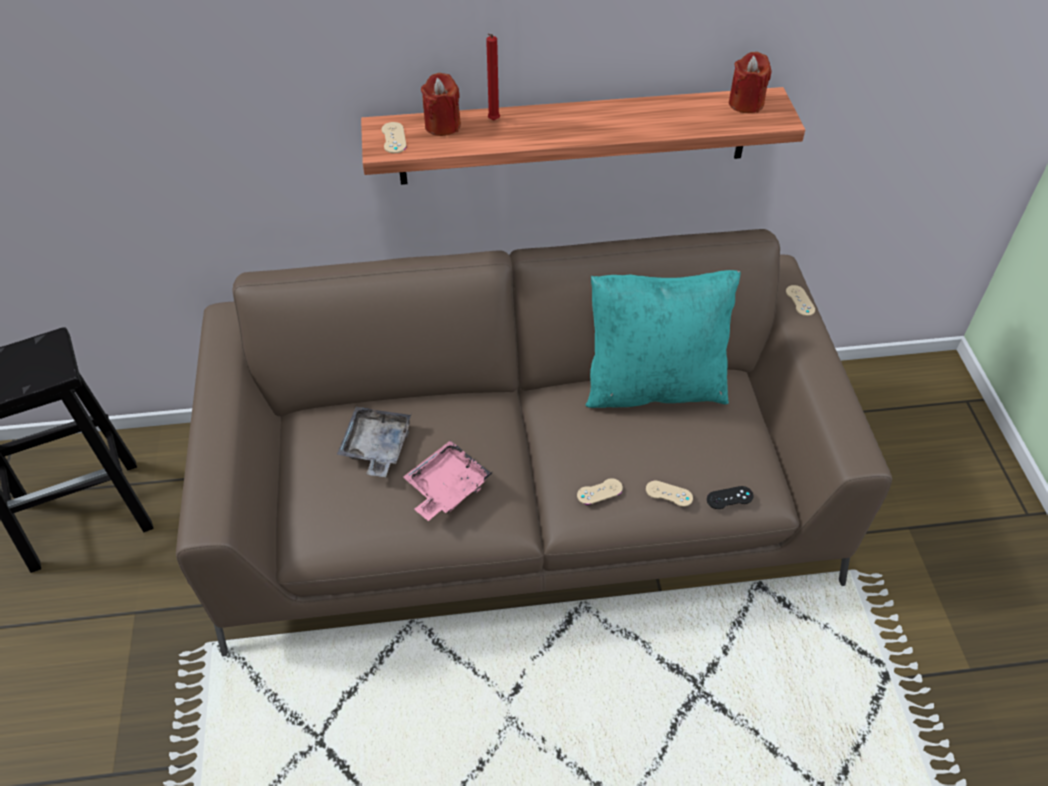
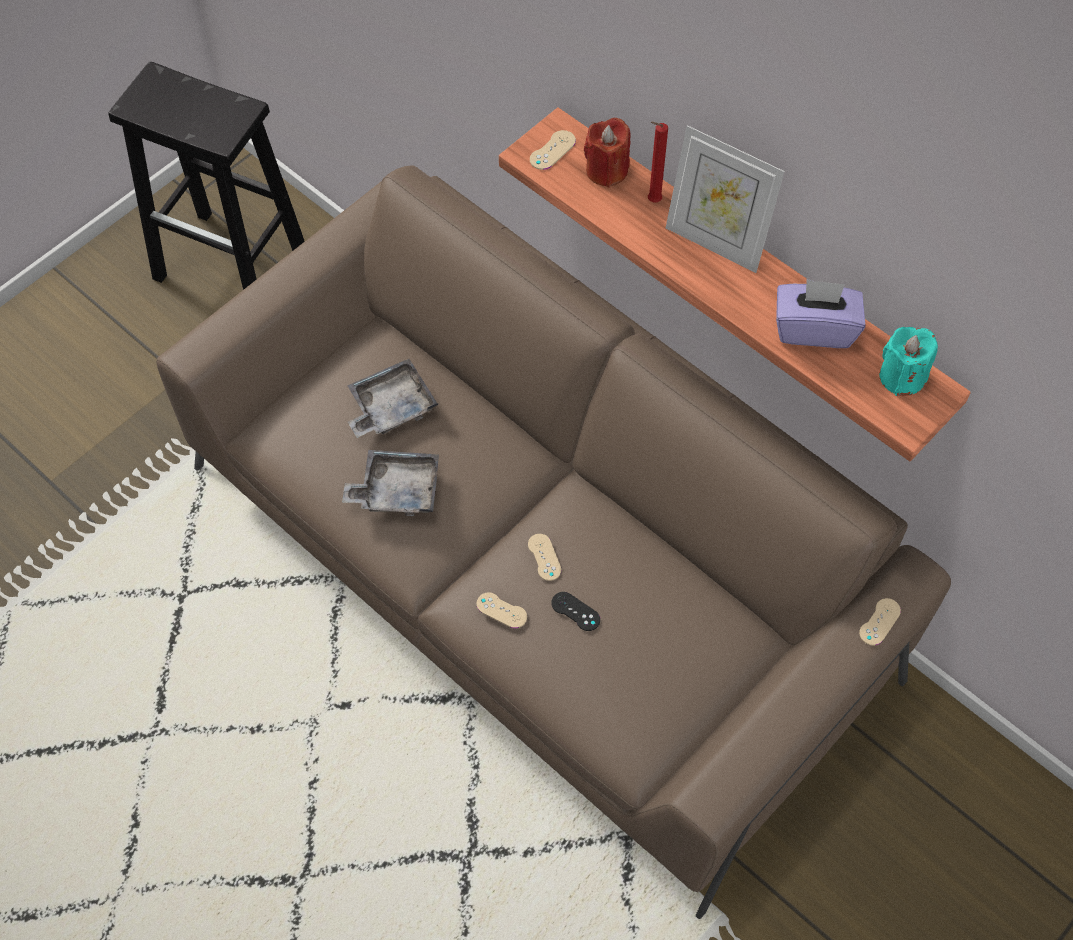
camera: 50 degrees right, 10 degrees up
pink tray [403,440,492,521] -> grey tray [342,450,439,516]
turquoise pillow [585,270,741,408] -> none
beige game controller [646,481,693,507] -> beige game controller moved to [528,534,562,581]
black game controller [707,486,753,509] -> black game controller moved to [551,592,600,631]
red candle [729,52,772,113] -> turquoise candle [879,327,938,396]
none -> picture frame [666,125,785,273]
none -> purple tissue box [776,279,865,348]

